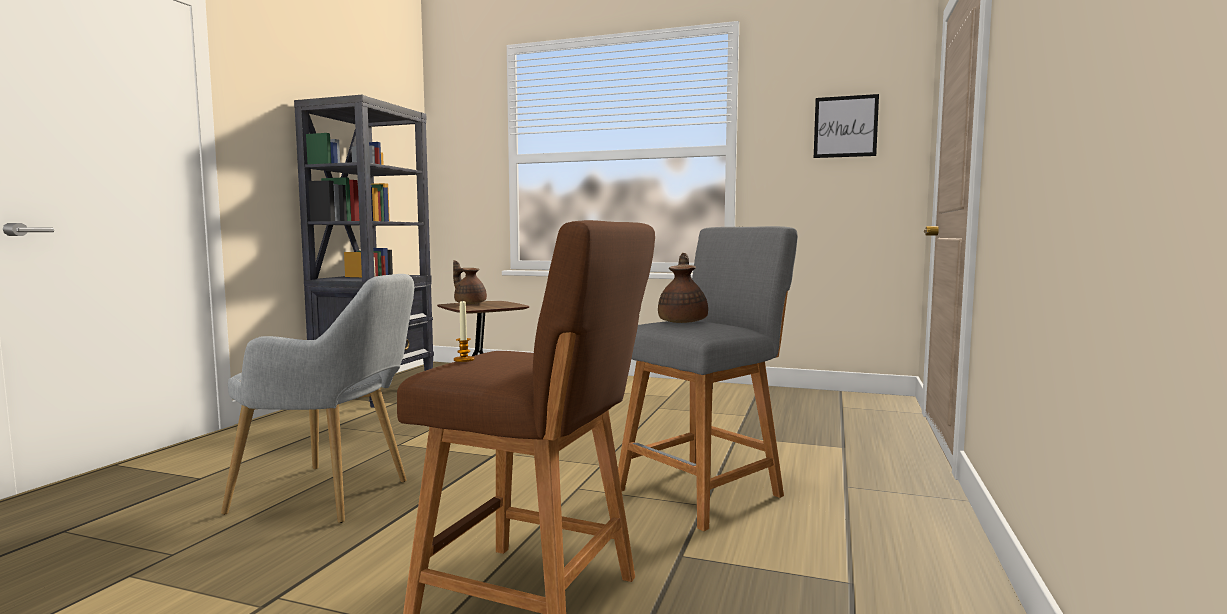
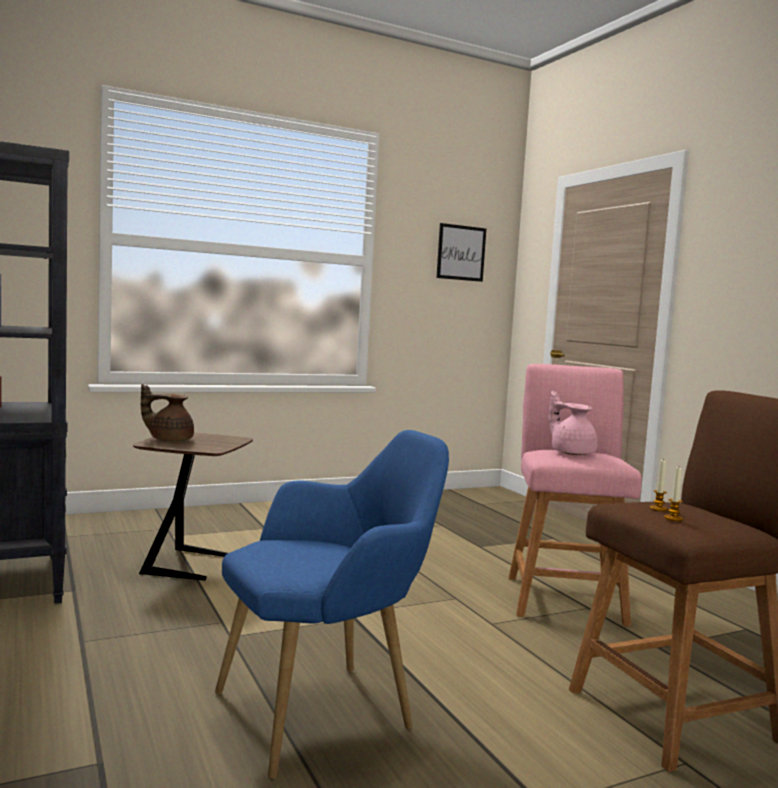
camera: 45 degrees left, 0 degrees up
grey armchair [221,274,414,523] -> blue armchair [215,430,449,779]
grey stool [618,226,798,531] -> pink stool [509,364,641,626]
brown teapot [658,253,708,323] -> pink teapot [549,391,598,455]
none -> candle [649,458,668,511]

